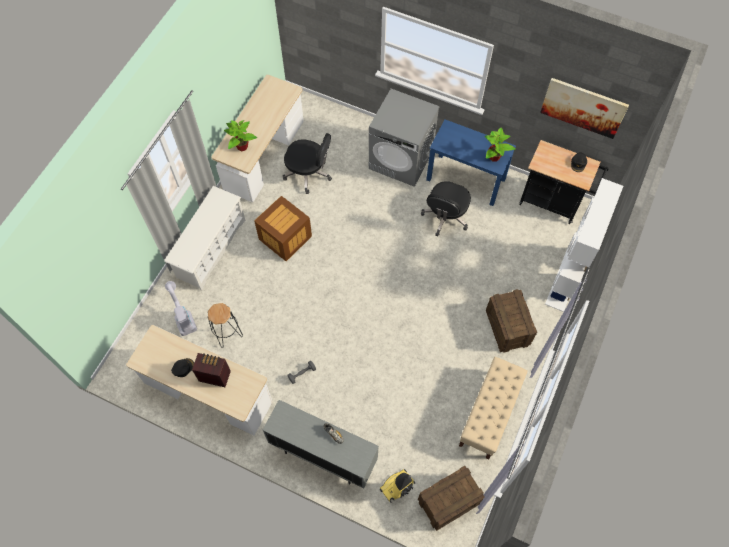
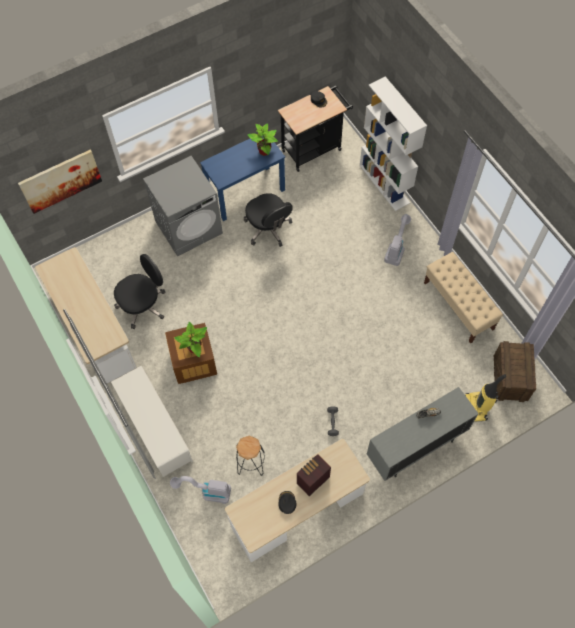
camera: 55 degrees left, 0 degrees up
potted plant [224,120,257,151] -> potted plant moved to [174,322,207,358]
crate [486,289,537,353] -> vacuum cleaner [384,214,411,266]
picture [540,78,629,139] -> picture moved to [18,149,102,214]

